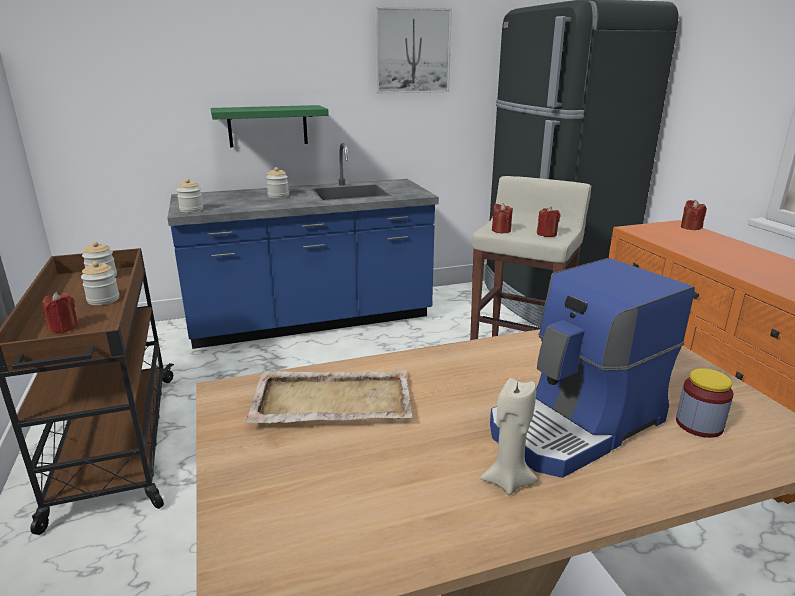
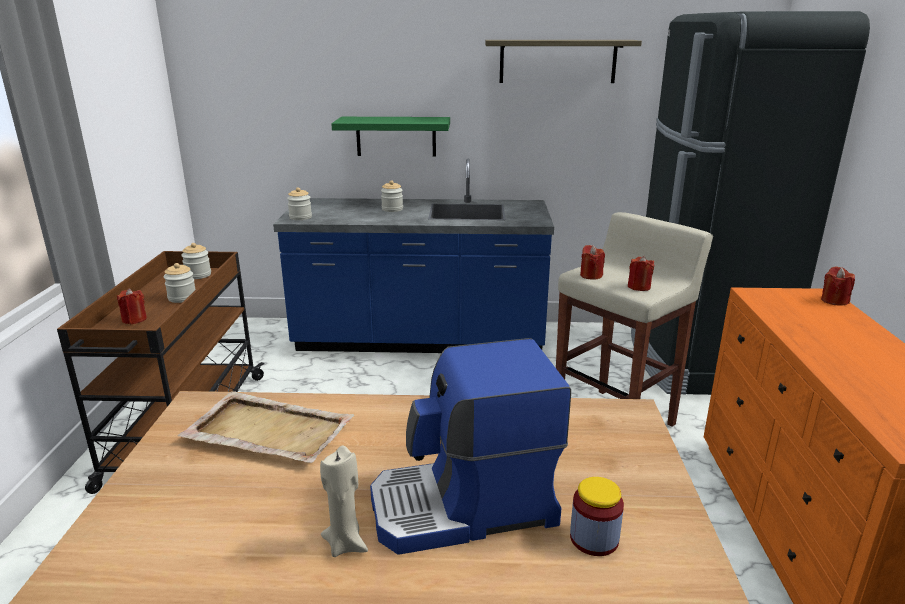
camera: 20 degrees right, 0 degrees up
picture [375,7,452,93] -> shelf [485,40,642,83]

